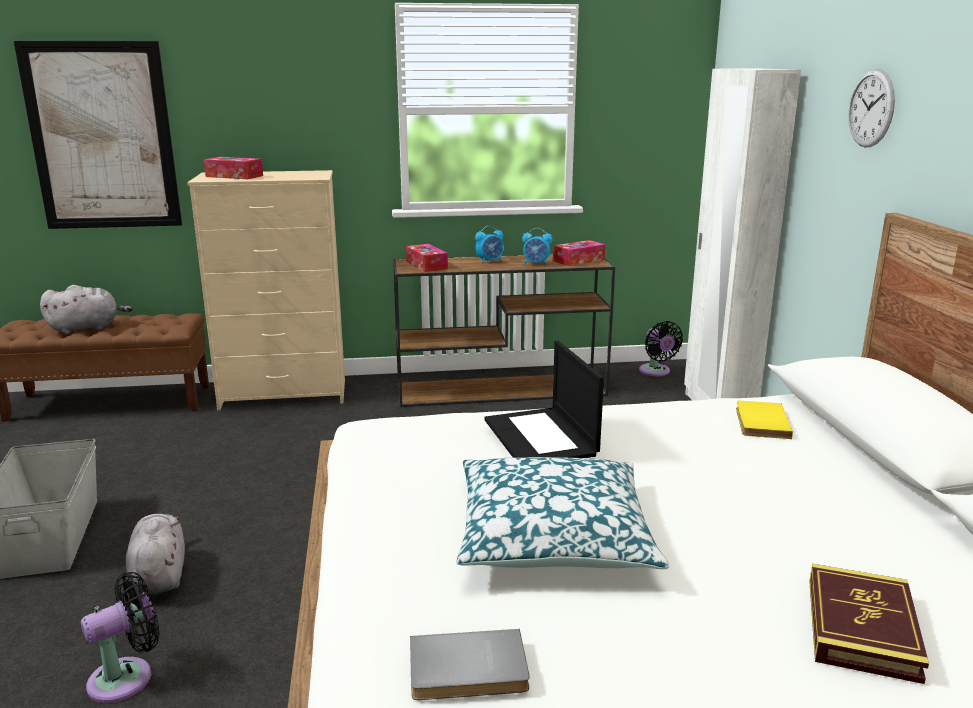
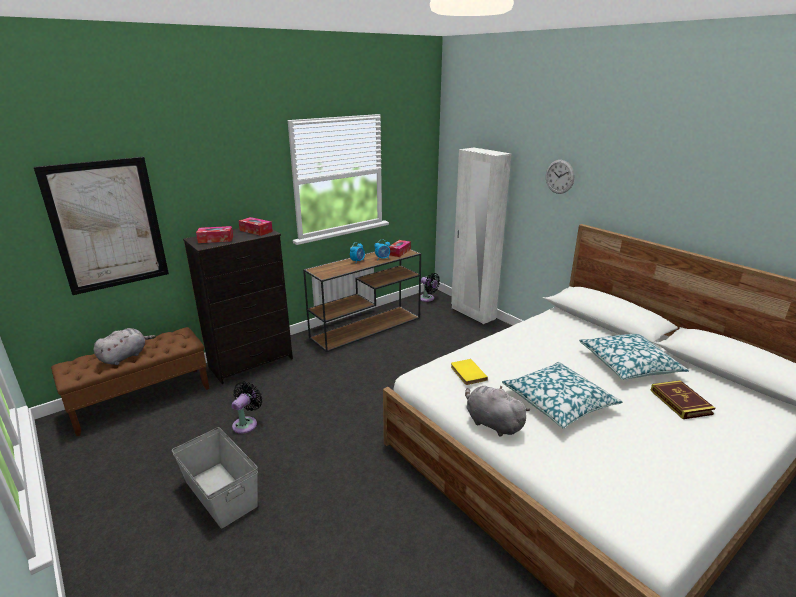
camera: 30 degrees left, 5 degrees up
black fan [81,572,160,703] -> black fan moved to [231,382,262,434]
grey plush toy [126,514,185,594] -> grey plush toy moved to [465,385,530,437]
beige dresser [187,170,345,410] -> black dresser [183,228,293,384]
tissue box [406,244,448,272] -> tissue box moved to [239,217,273,236]
grey book [410,629,530,700] -> none
laptop [485,341,604,458] -> none
yellow book [736,401,793,439] -> yellow book moved to [451,359,488,385]
none -> pillow [579,334,689,380]

